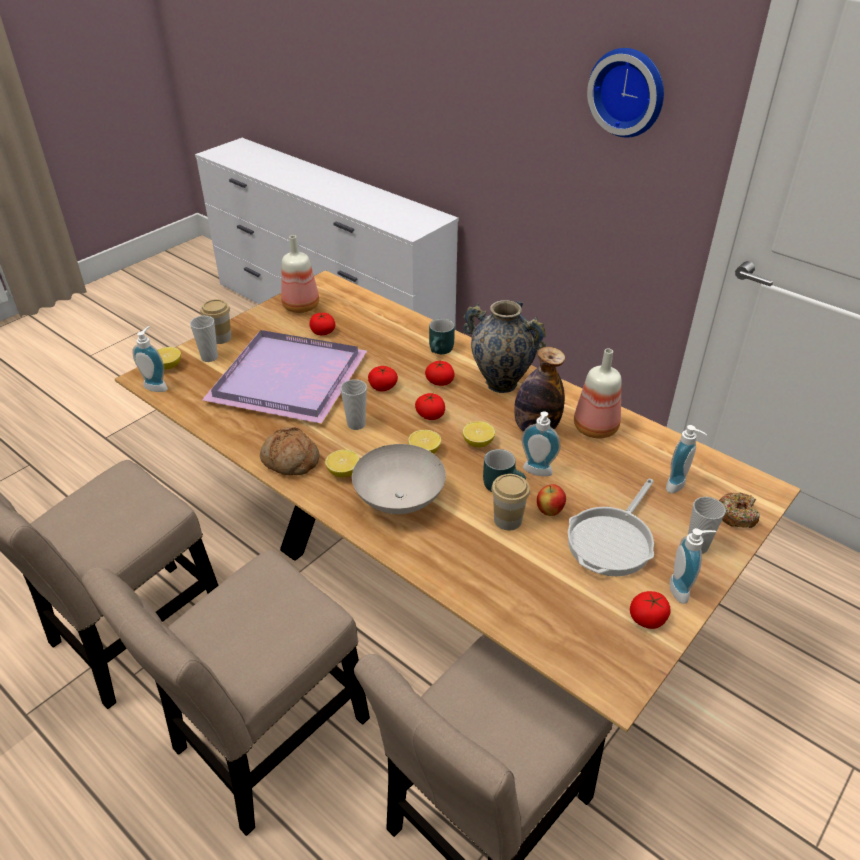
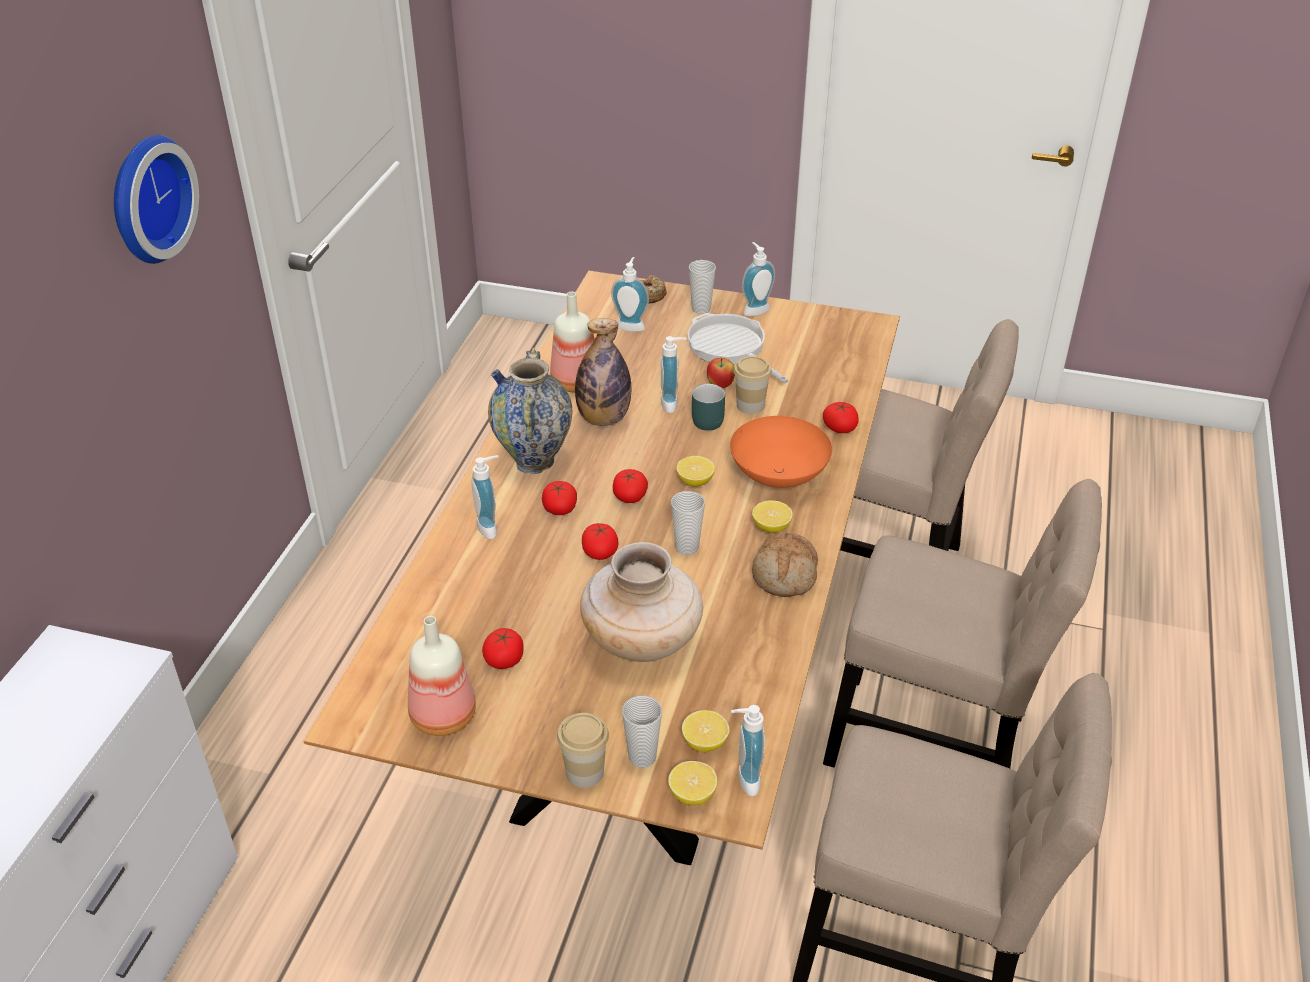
camera: 115 degrees left, 0 degrees up
purple tray [202,330,367,424] -> beige vase [580,542,703,662]
white bowl [352,444,446,514] -> orange bowl [730,416,832,488]
turquoise mug [429,319,455,354] -> soap dispenser [471,455,499,539]
lemon [463,421,495,447] -> lemon moved to [682,710,730,752]
frying pan [568,479,654,576] -> frying pan turned 135 degrees counterclockwise [688,313,789,383]
tomato [630,591,671,629] -> tomato moved to [823,401,859,433]

